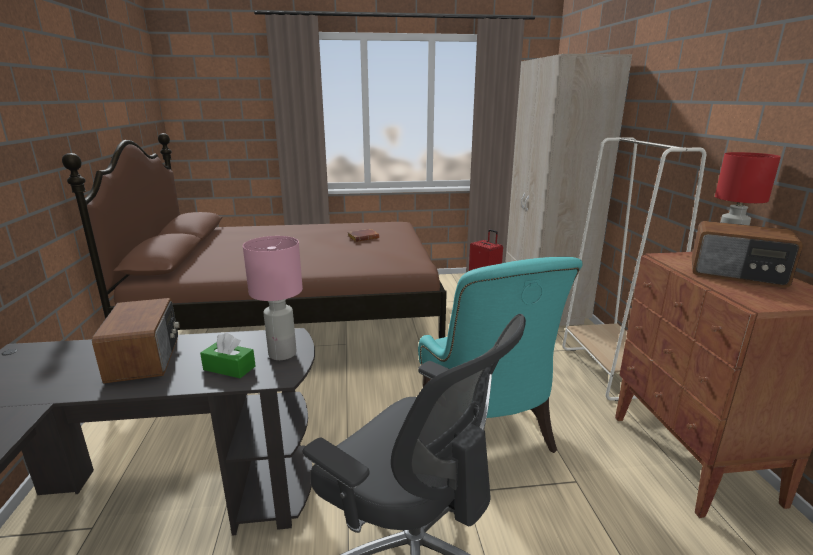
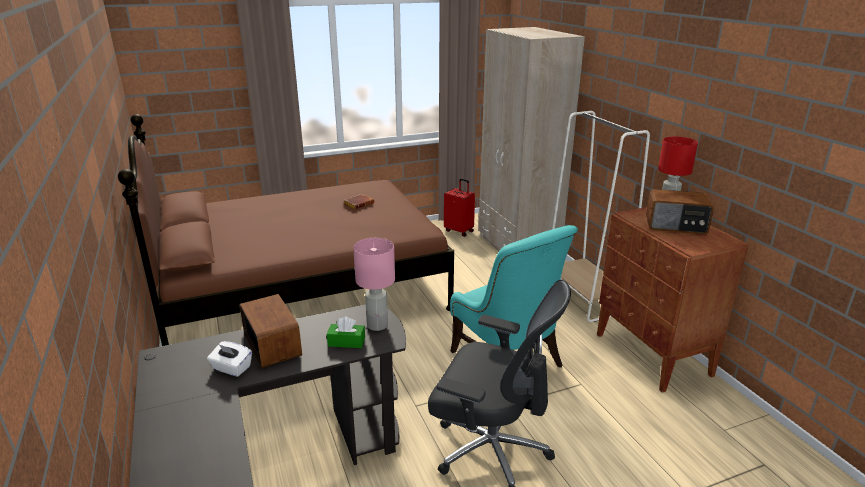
camera: 15 degrees left, 5 degrees up
none -> white tissue box [207,341,252,377]

